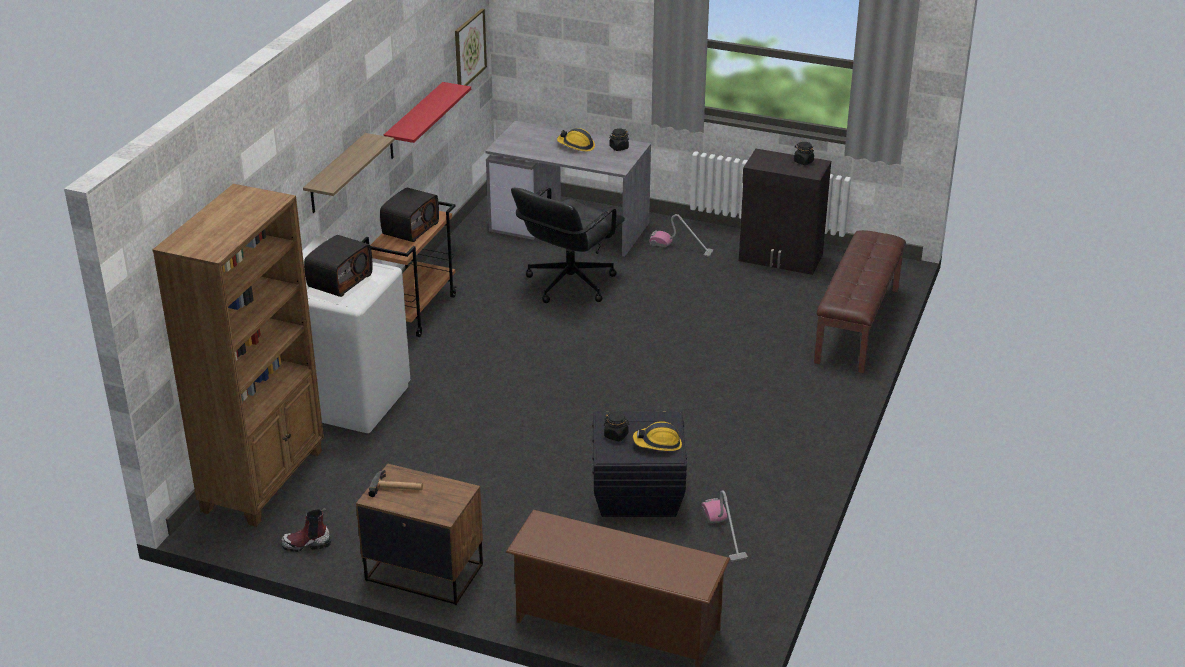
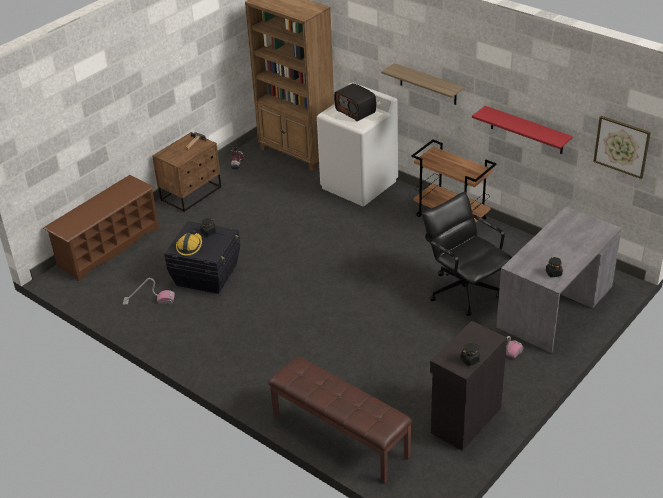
camera: 110 degrees right, 5 degrees up
radio [380,188,439,242] -> none
hard hat [557,128,595,152] -> none

